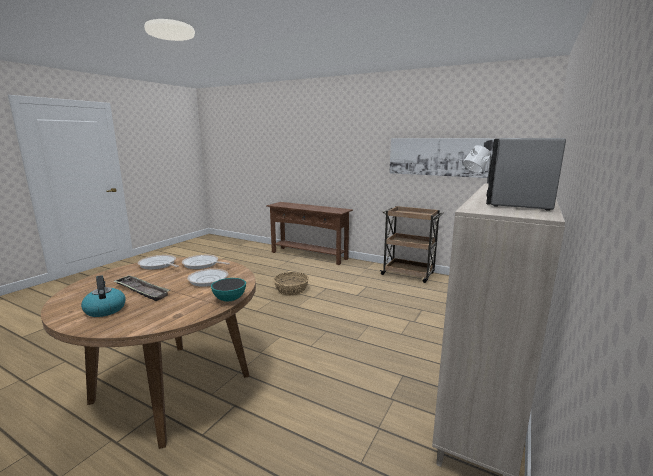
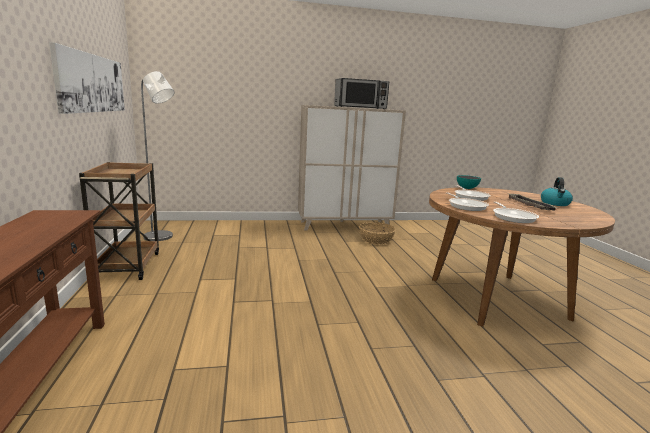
camera: 130 degrees left, 0 degrees up
basket [273,272,309,296] -> basket moved to [359,222,396,245]

